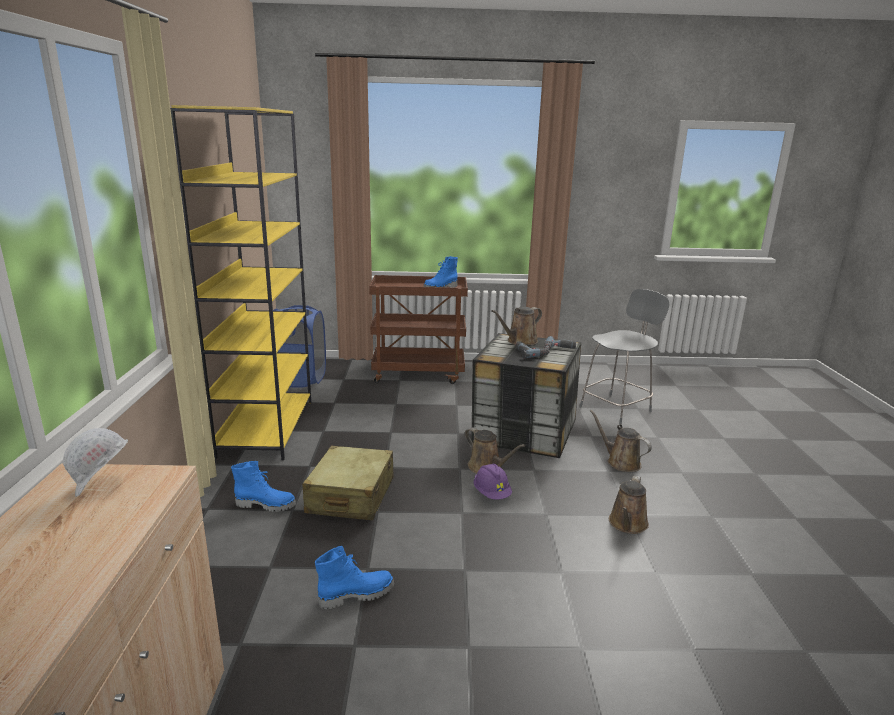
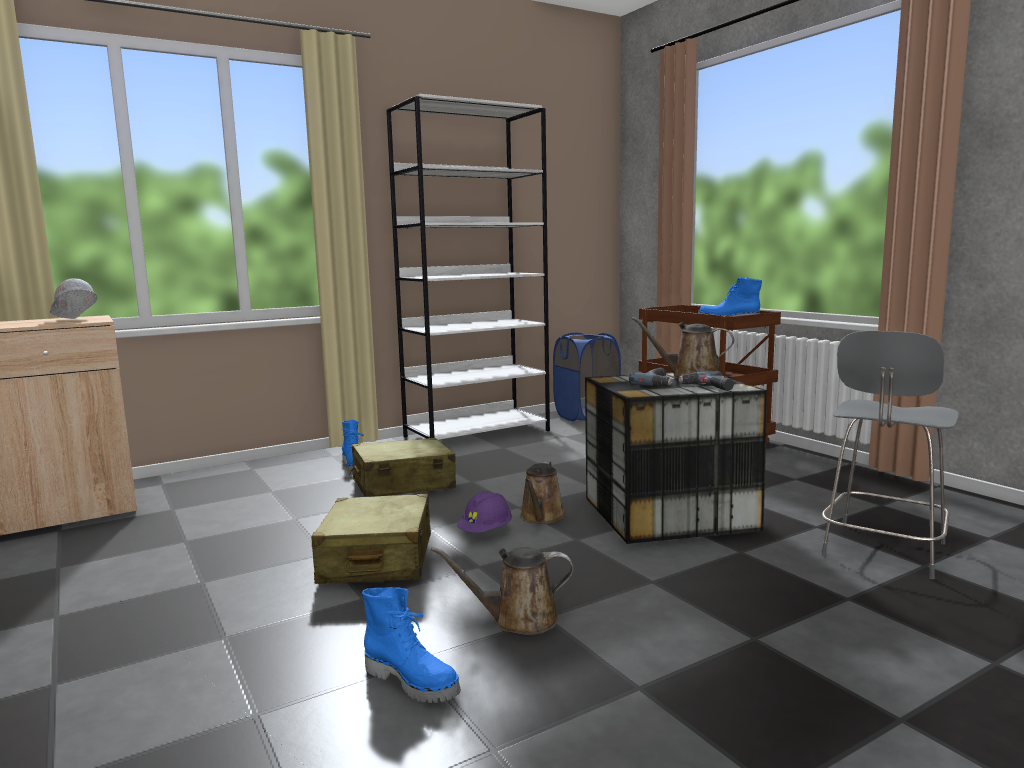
camera: 60 degrees right, 10 degrees down
yellow bookcase [170,105,311,460] -> white bookcase [386,94,550,440]
blue boot [315,546,394,610] -> blue boot moved to [362,587,461,703]
grey chair [580,289,669,425] -> grey chair turned 105 degrees clockwise [821,331,959,579]
brown watering can [590,410,652,472] -> none
none -> beige suitcase [311,494,431,584]

